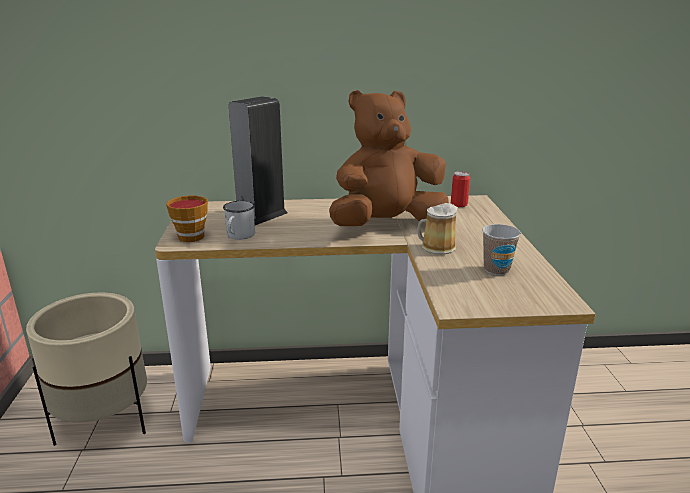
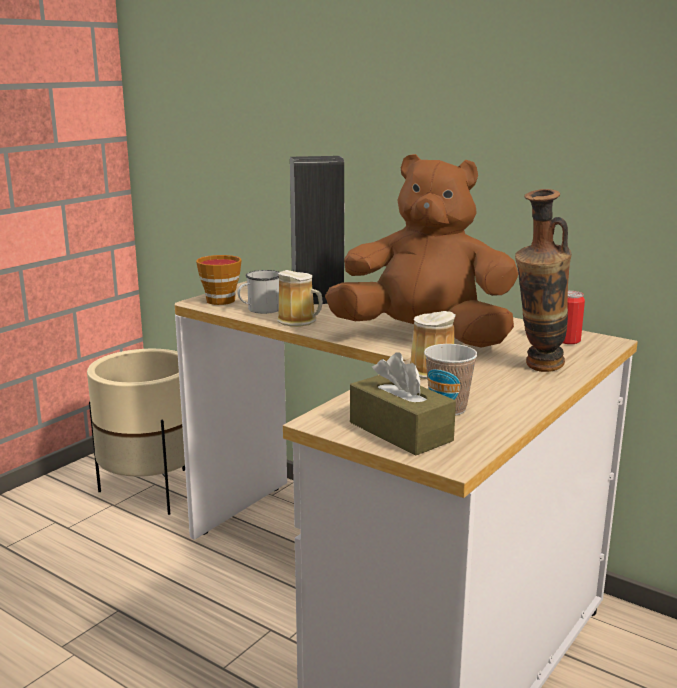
camera: 40 degrees right, 5 degrees down
none -> mug [277,270,323,327]
none -> brown tissue box [350,352,456,456]
none -> vase [515,189,572,372]

